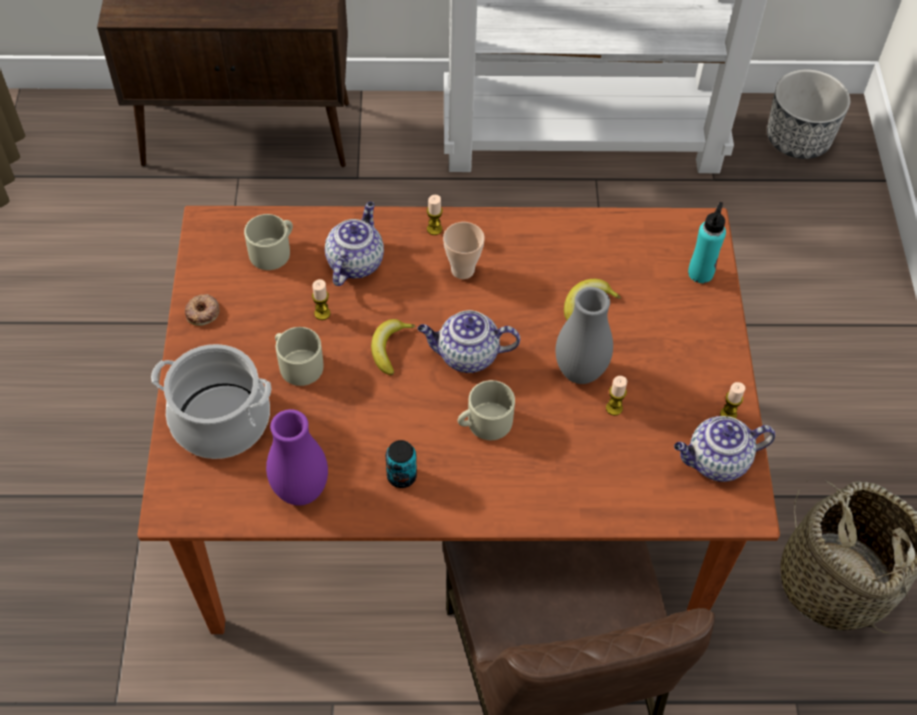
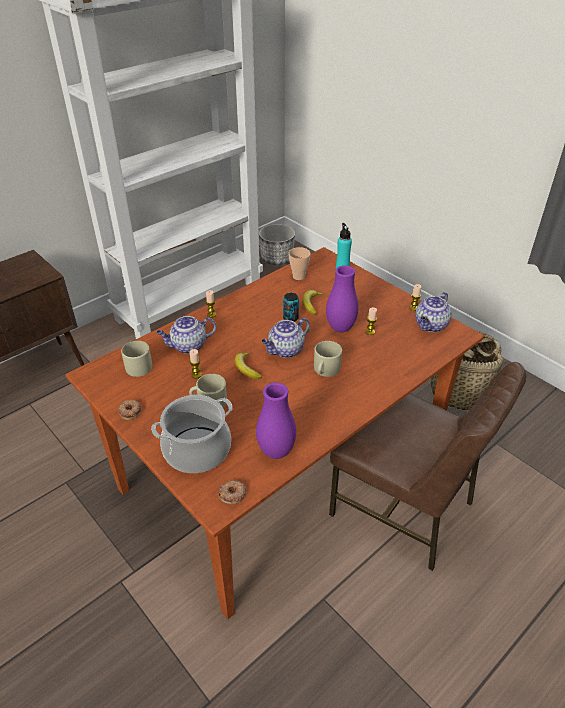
camera: 40 degrees left, 15 degrees down
teapot [325,202,384,286] -> teapot turned 90 degrees counterclockwise [156,316,217,354]
can [386,440,417,488] -> can moved to [283,293,299,322]
cup [443,222,485,279] -> cup moved to [289,247,311,280]
grey vase [555,287,613,384] -> purple vase [326,265,358,332]
none -> donut [218,480,246,504]

